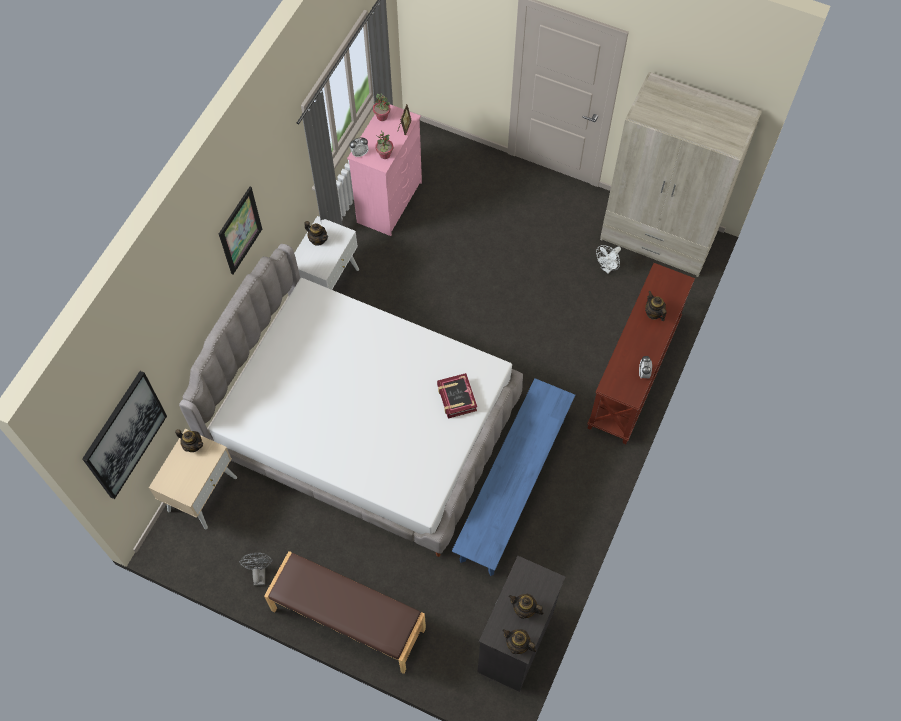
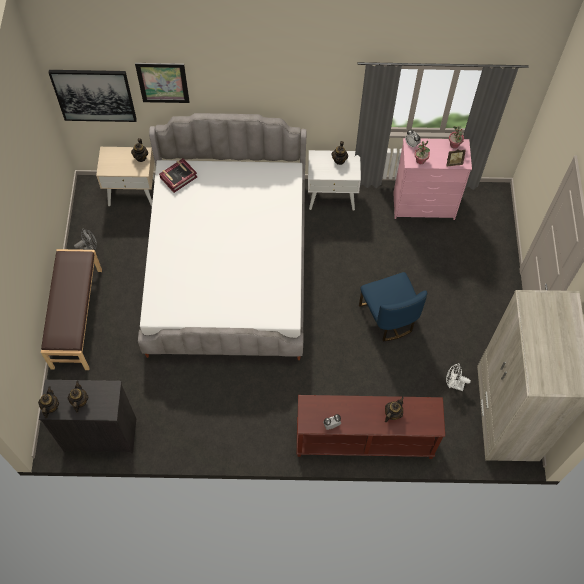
camera: 65 degrees right, 0 degrees up
picture [219,187,262,275] -> picture moved to [135,63,190,103]
book [437,373,477,418] -> book moved to [159,159,197,193]
blue bench [452,378,575,576] -> none
none -> blue chair [359,272,427,341]

